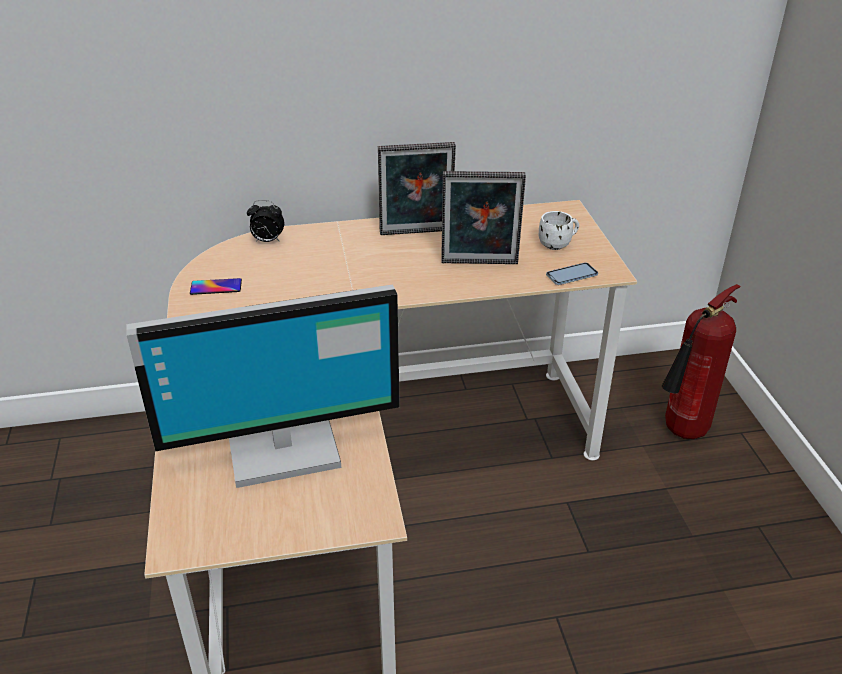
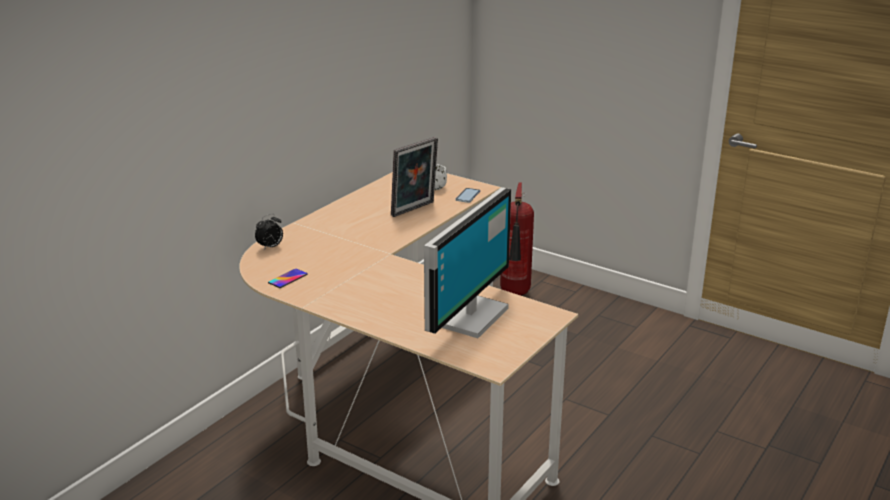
camera: 45 degrees left, 10 degrees down
picture frame [378,142,456,235] -> none

